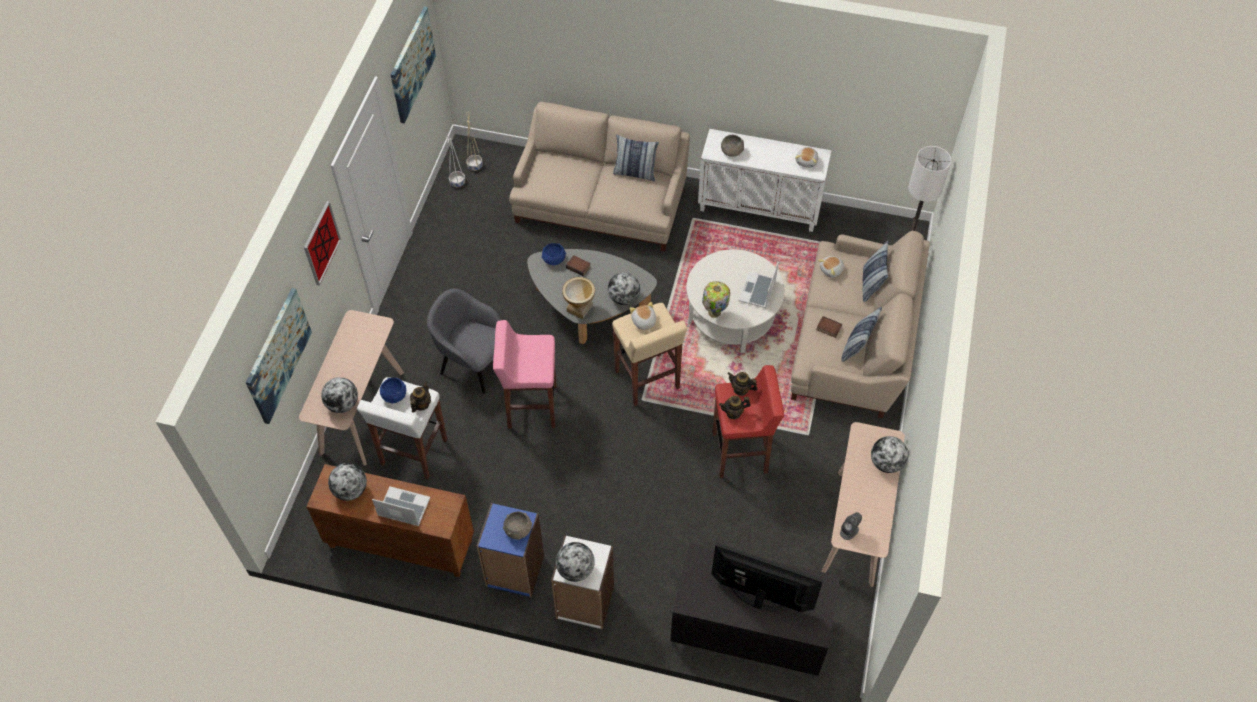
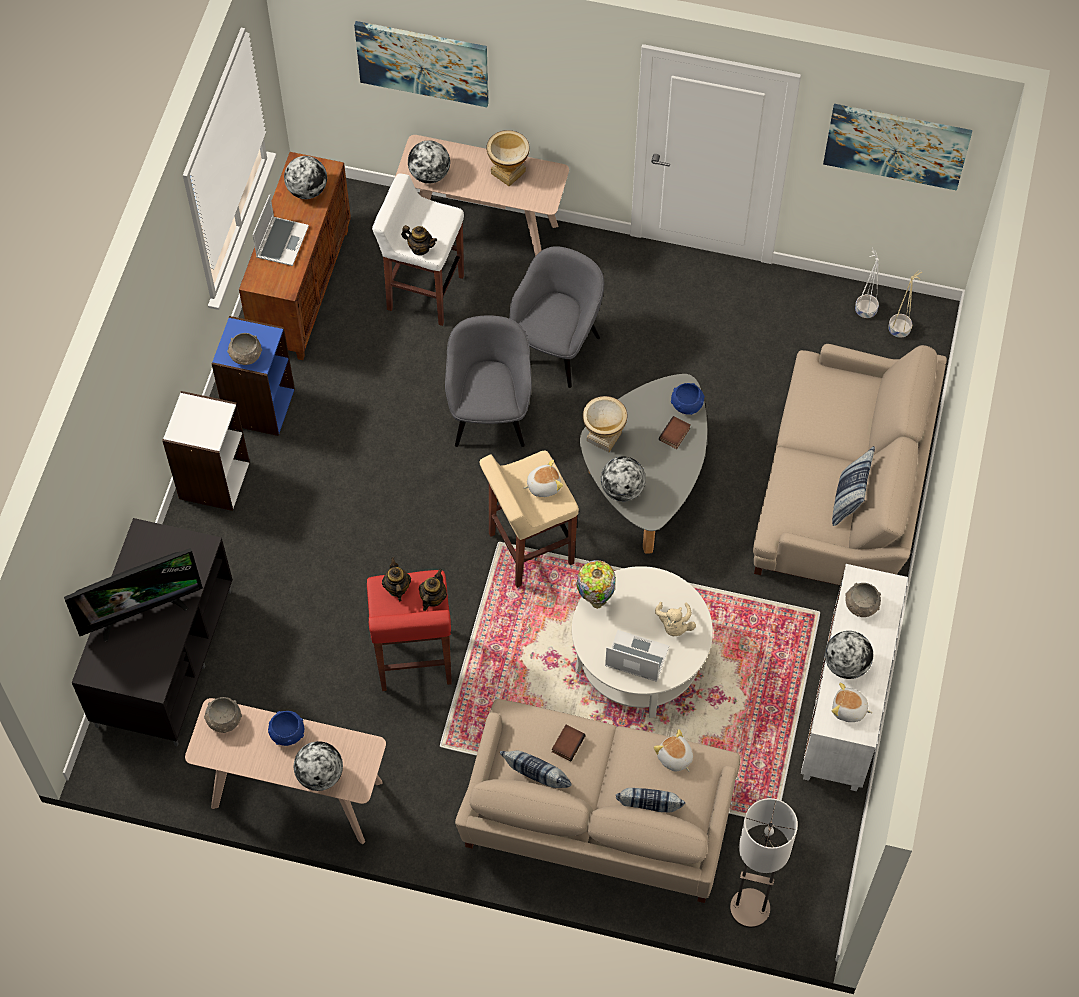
camera: 90 degrees right, 5 degrees up
picture [304,201,341,286] -> none
blue bowl [380,378,406,403] -> blue bowl moved to [268,711,304,746]
pink stool [493,320,557,428] -> grey armchair [445,315,532,447]
globe [556,542,595,582] -> globe moved to [825,631,873,679]
television [711,543,824,612] -> television turned 45 degrees clockwise [64,548,203,641]
grey speaker [840,512,862,540] -> grey bowl [204,697,242,733]
none -> vase [486,130,530,186]
none -> beige plush toy [655,602,696,636]

